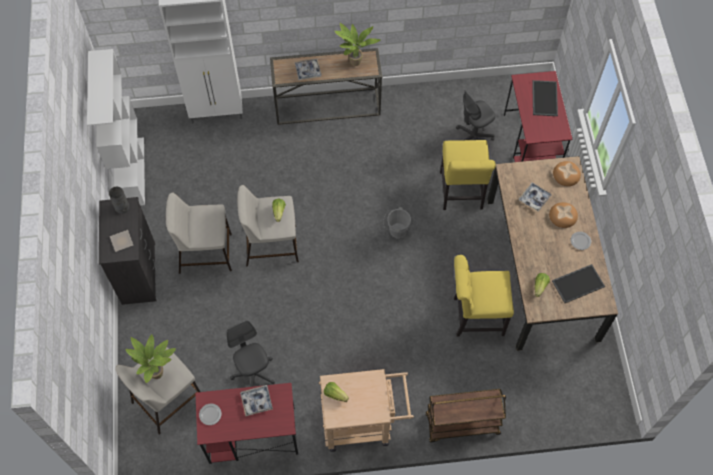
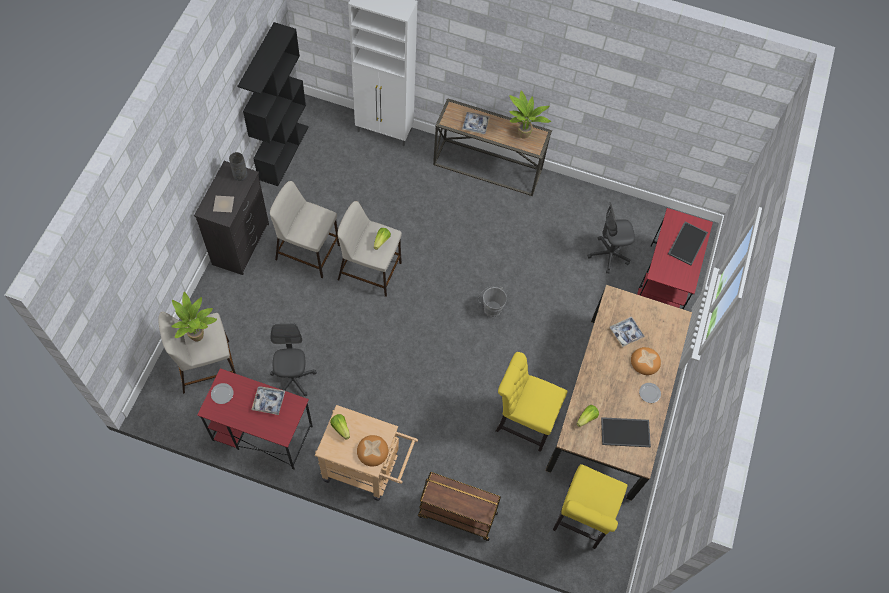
camera: 20 degrees right, 0 degrees up
white bookcase [87,49,145,206] -> black bookcase [237,22,309,186]
yellow chair [440,140,496,210] -> yellow chair moved to [553,464,628,549]
bread [553,161,581,186] -> bread moved to [357,435,388,466]

